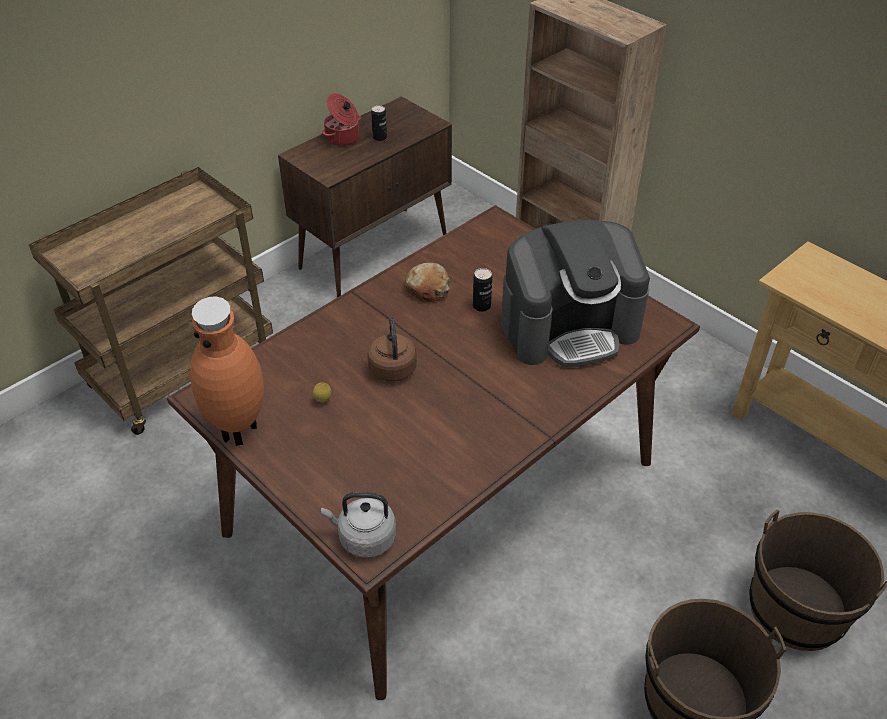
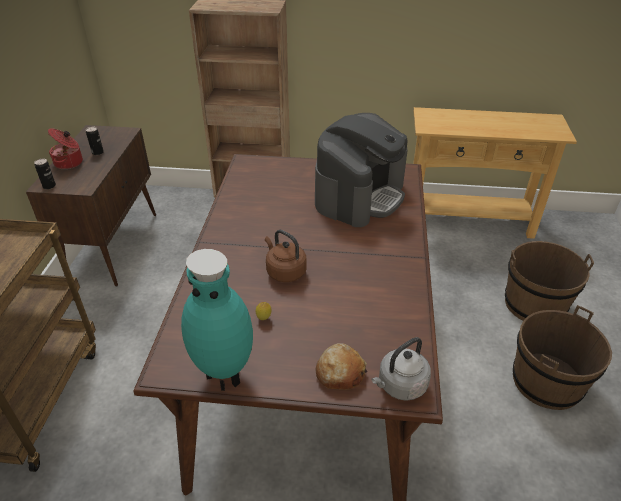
camera: 40 degrees left, 5 degrees down
orange vase [190,297,264,446] -> turquoise vase [181,249,253,391]
bread [405,263,450,302] -> bread moved to [315,343,367,390]
can [473,268,492,312] -> can moved to [34,159,56,189]

